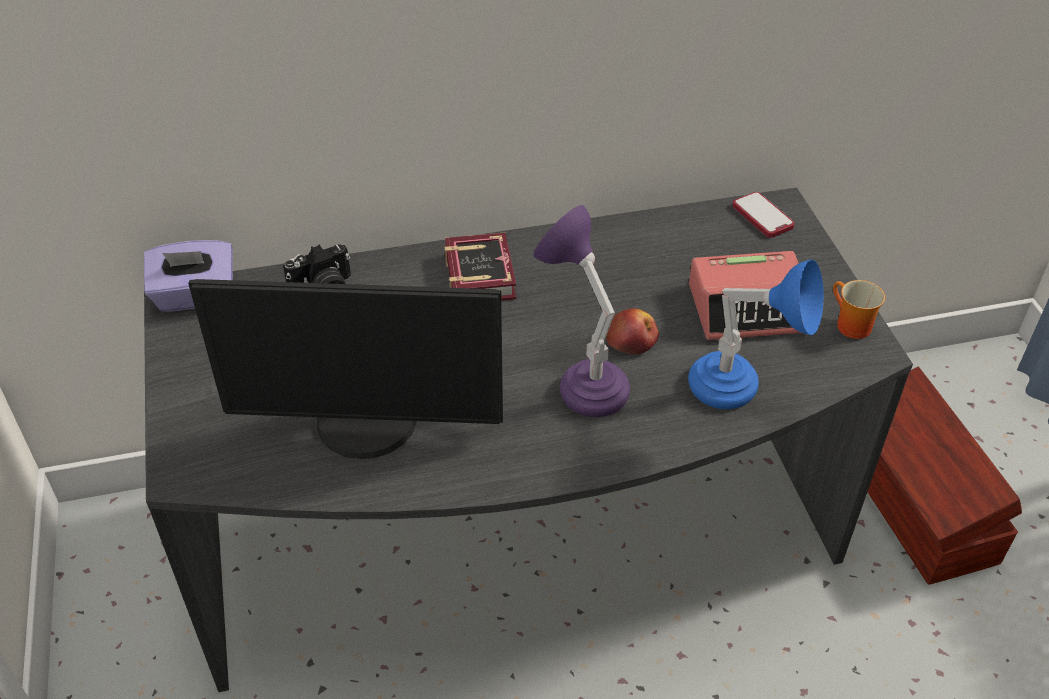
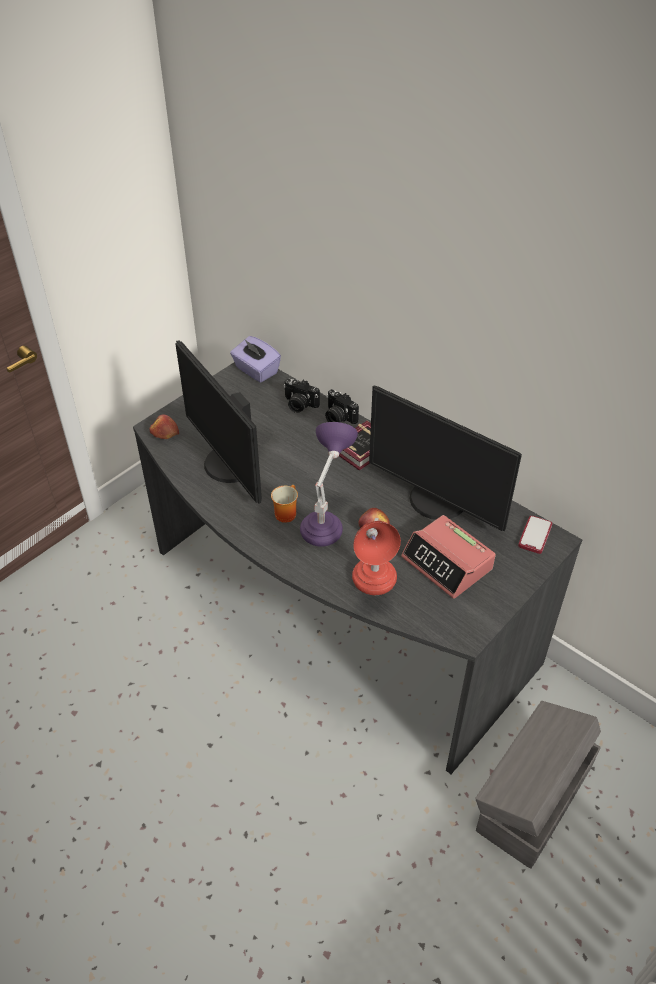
camera: 55 degrees right, 0 degrees up
blue table lamp [688,260,824,409] -> red table lamp [352,518,401,595]
mug [833,280,885,339] -> mug moved to [271,485,298,523]
brown storage box [868,367,1022,585] -> grey storage box [475,701,601,869]
none -> apple [150,414,179,439]
none -> camera [325,389,359,424]
none -> monitor [369,386,522,531]

